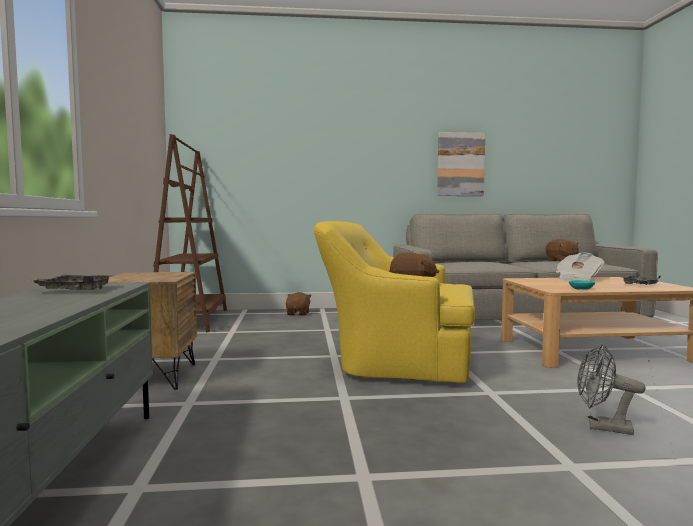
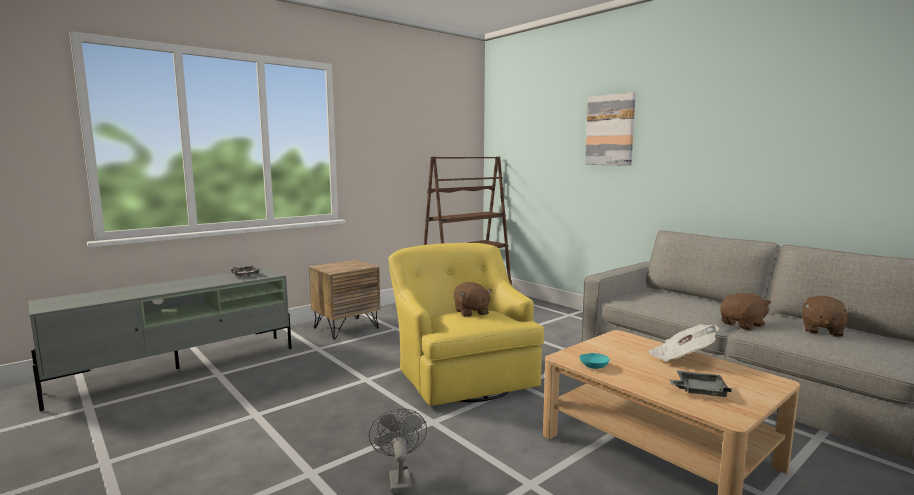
camera: 55 degrees right, 5 degrees up
brown plush toy [286,292,312,316] -> brown plush toy moved to [720,293,771,330]
picture [437,132,485,196] -> picture moved to [585,92,636,166]

